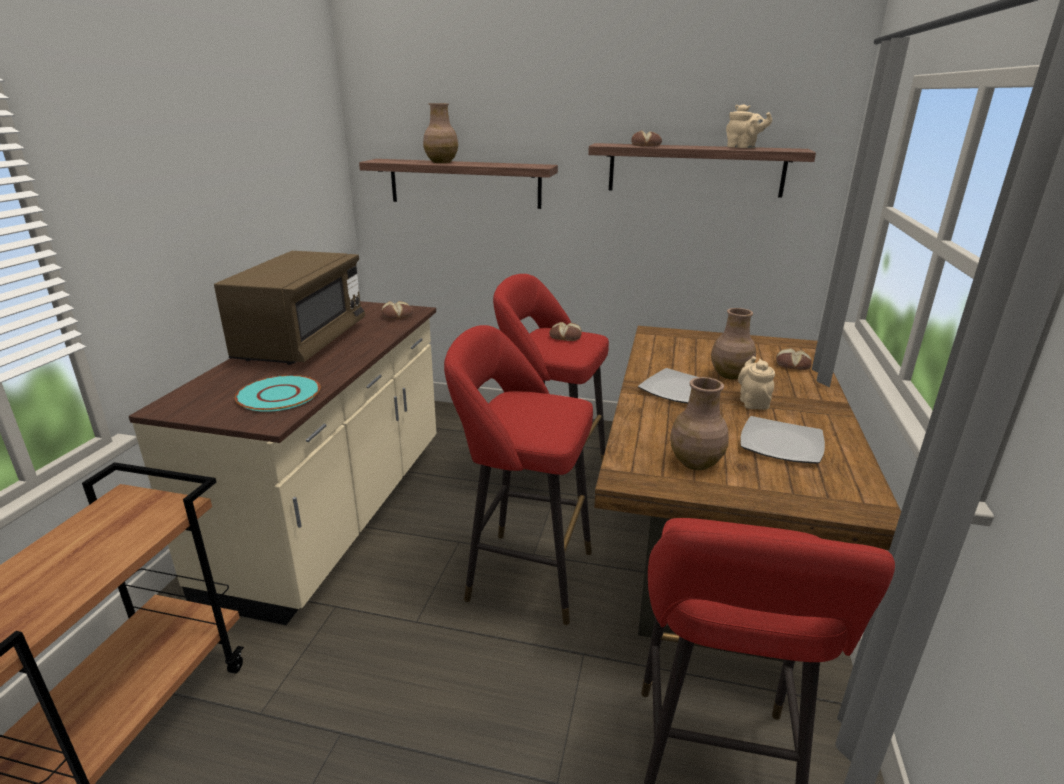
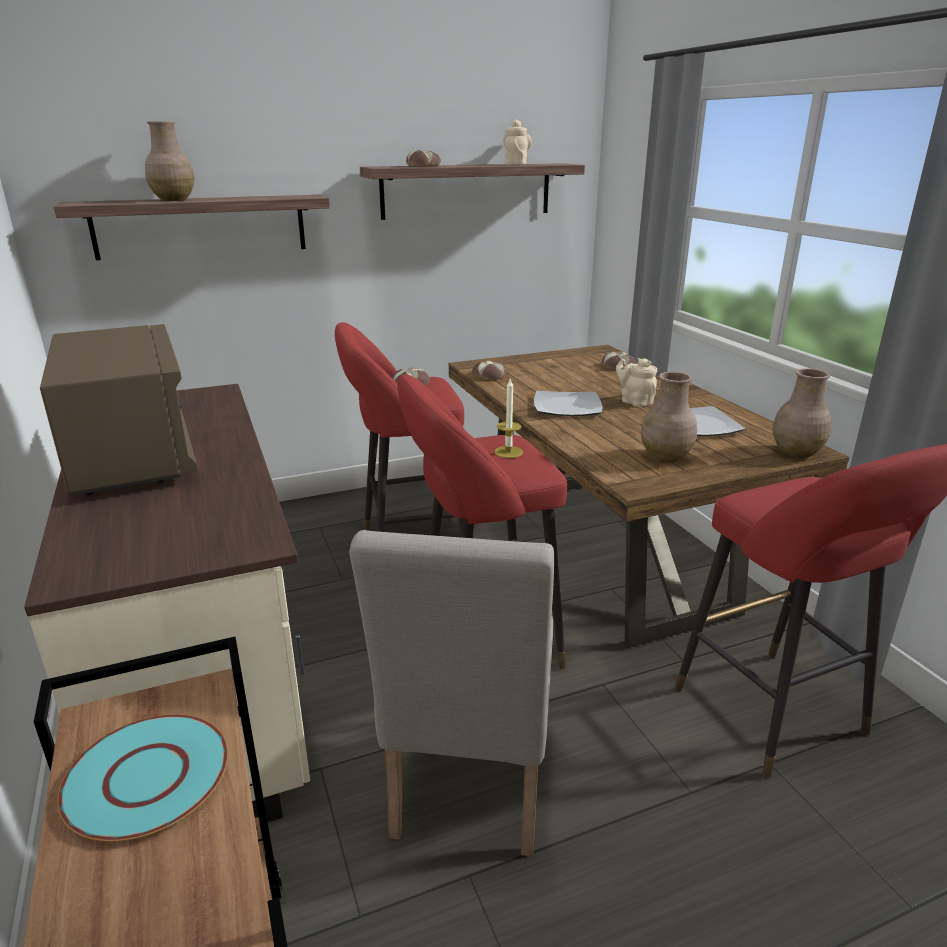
camera: 35 degrees left, 0 degrees up
turquoise plate [235,375,321,412] -> turquoise plate moved to [57,714,228,842]
bread [382,301,413,320] -> bread moved to [472,360,507,380]
brown vase [711,308,756,379] -> brown vase moved to [772,369,831,458]
beige teapot [726,104,772,148] -> beige teapot turned 75 degrees counterclockwise [503,119,532,165]
none -> beige chair [349,530,554,857]
none -> candle [494,379,523,458]

